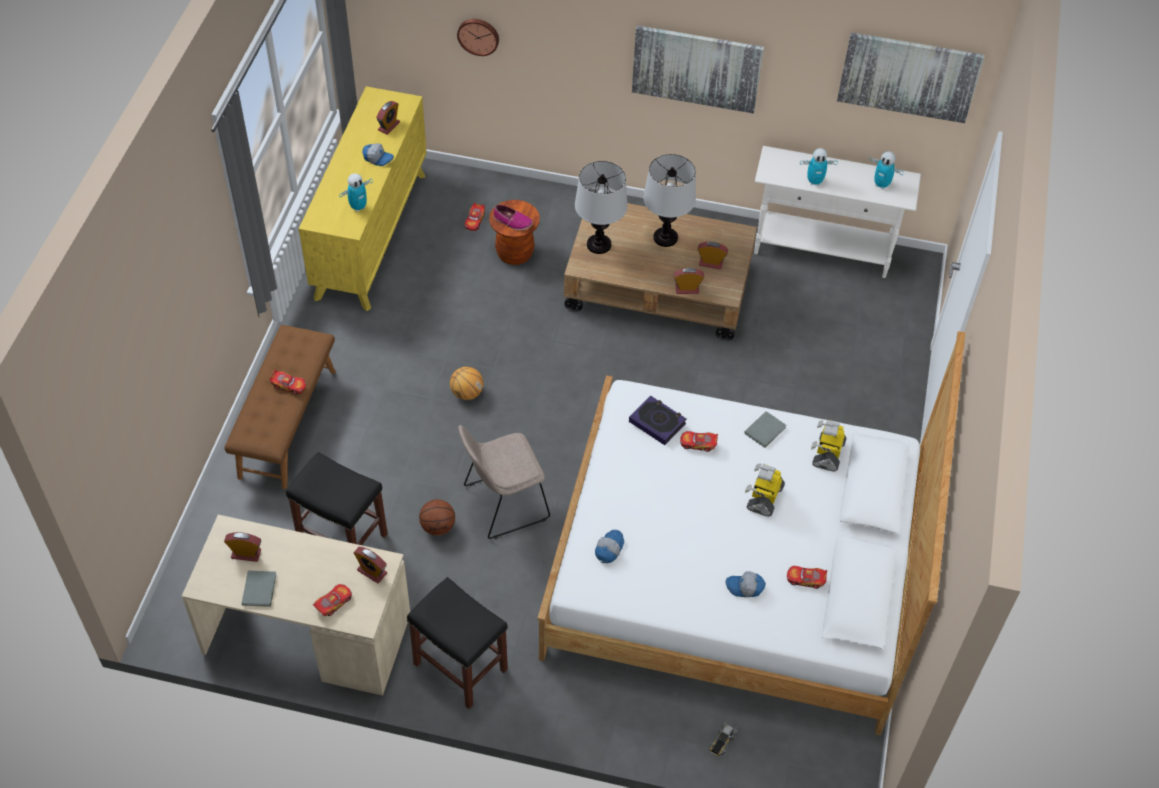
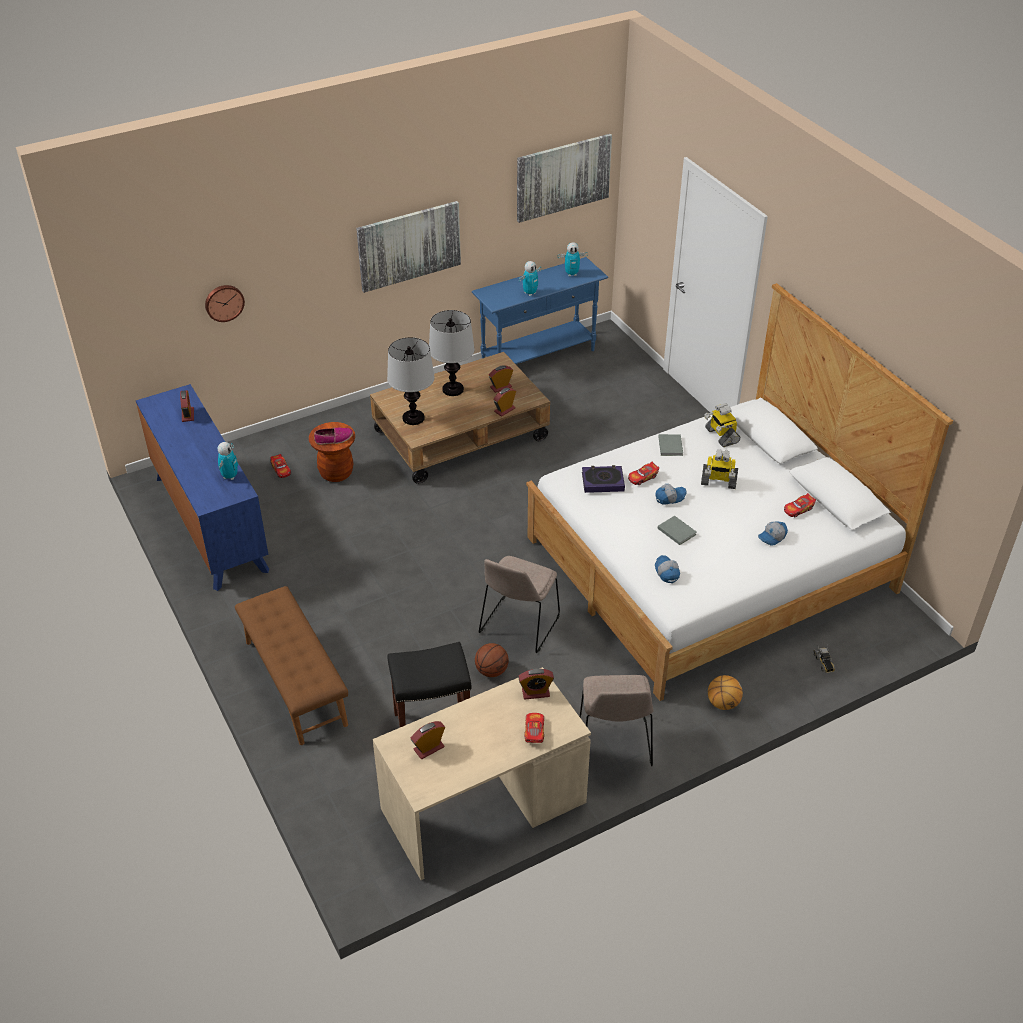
camera: 40 degrees left, 10 degrees down
grey book [242,570,277,607] -> grey book moved to [658,516,696,545]
toy car [270,370,306,395] -> none
yellow dresser [299,86,427,311] -> blue dresser [136,384,269,591]
cap [362,143,394,166] -> cap moved to [655,484,687,505]
black stool [407,577,508,709] -> beige chair [579,675,654,766]
basketball [450,367,483,400] -> basketball moved to [708,675,743,710]
toy robot [745,463,785,517] -> toy robot turned 60 degrees counterclockwise [701,449,738,489]
white console table [754,146,921,278] -> blue console table [472,257,608,364]

